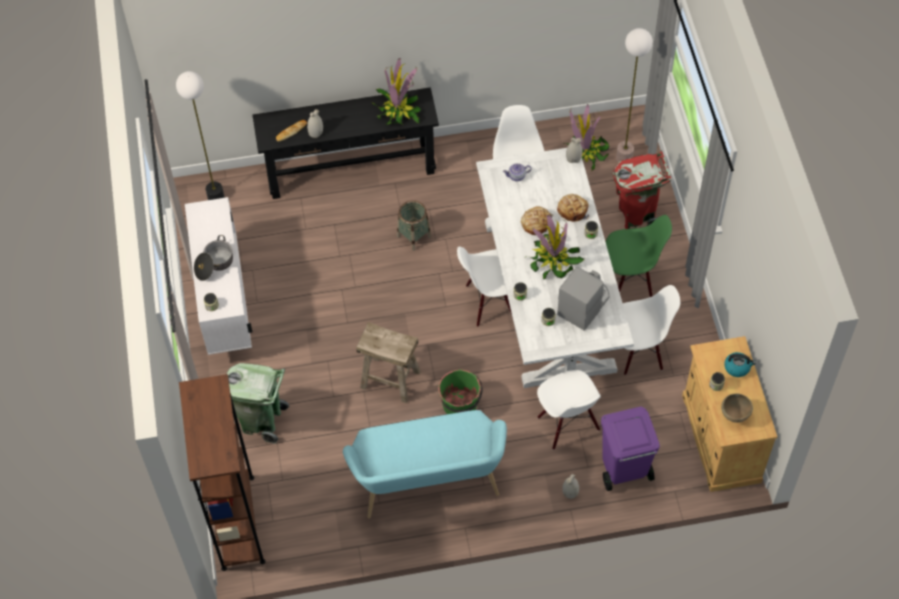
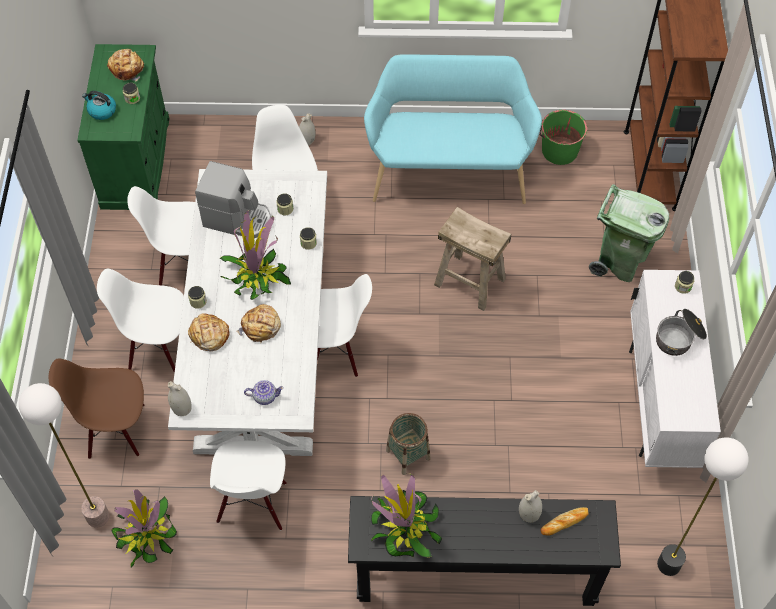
camera: 170 degrees left, 0 degrees up
green bucket [438,370,482,414] -> green bucket moved to [539,110,587,165]
coffee machine [557,268,610,330] -> coffee machine turned 120 degrees counterclockwise [195,161,271,238]
purple trash can [601,406,660,491] -> none
green chair [606,215,672,297] -> white chair [97,269,184,373]
red trash can [613,151,671,229] -> brown chair [49,358,144,459]
beige cabinet [682,336,778,492] -> green cabinet [77,44,170,210]
brown bowl [721,393,753,423] -> bread [107,49,144,81]

